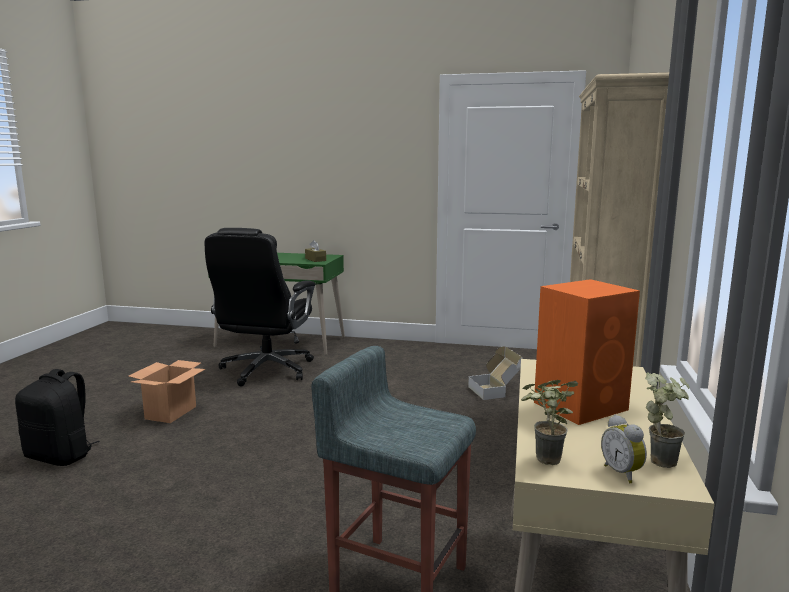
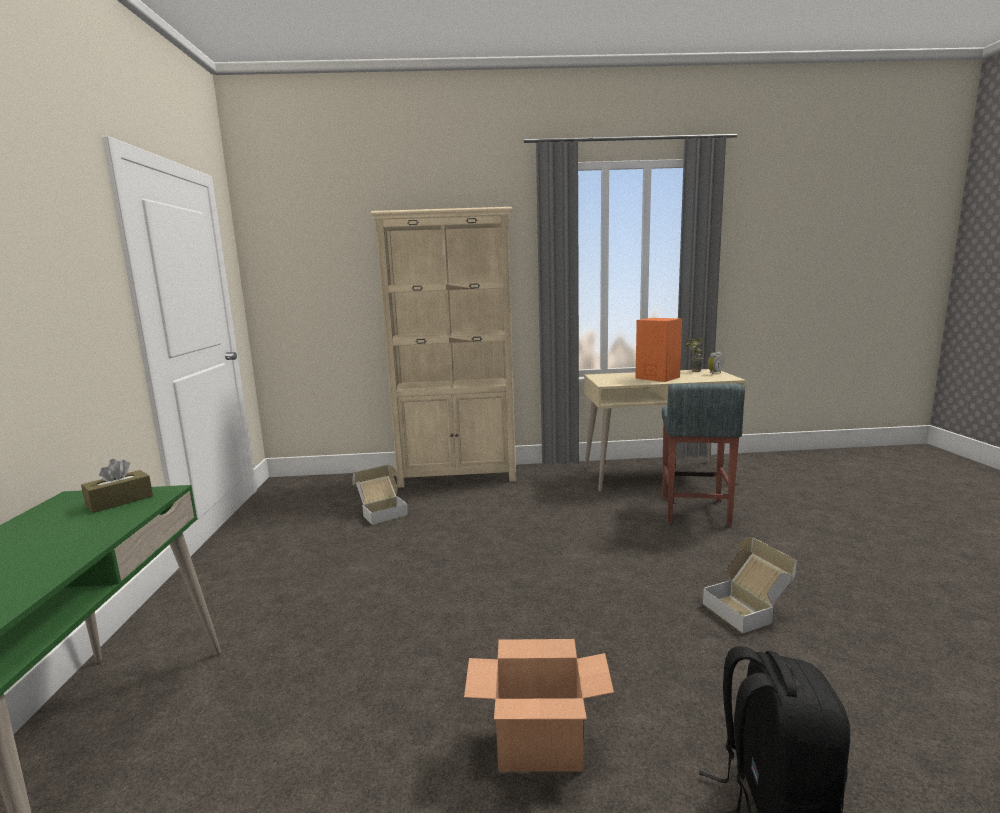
camera: 105 degrees left, 0 degrees up
black office chair [205,228,315,387] -> none
potted plant [521,380,579,465] -> none
none -> cardboard box [702,537,797,633]

